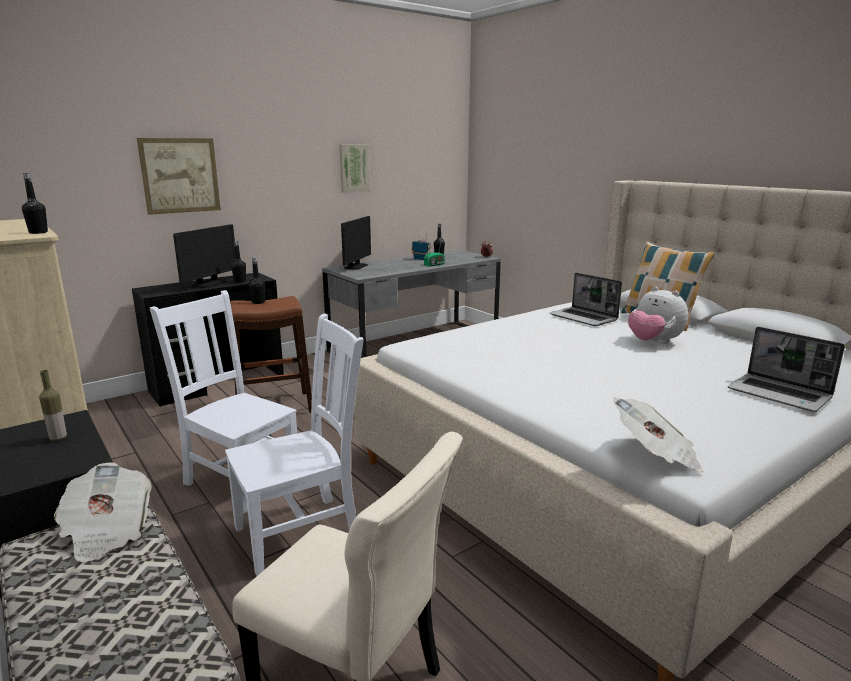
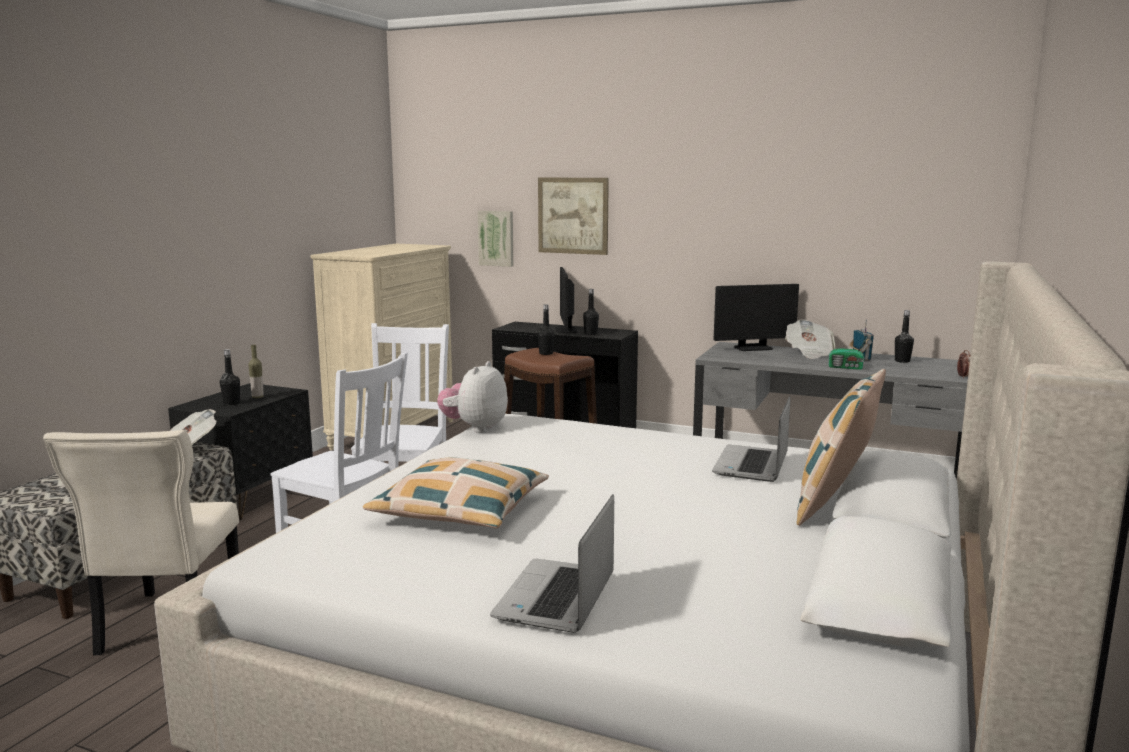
camera: 60 degrees right, 5 degrees down
black bottle [22,173,48,234] -> black bottle moved to [220,349,240,405]
monitor [173,224,235,288] -> monitor turned 90 degrees clockwise [555,267,578,333]
picture [339,145,370,193] -> picture moved to [478,211,513,267]
newspaper [613,398,703,473] -> newspaper moved to [785,319,836,359]
plush toy [628,286,688,344] -> plush toy moved to [437,361,508,433]
none -> pillow [363,457,549,528]

